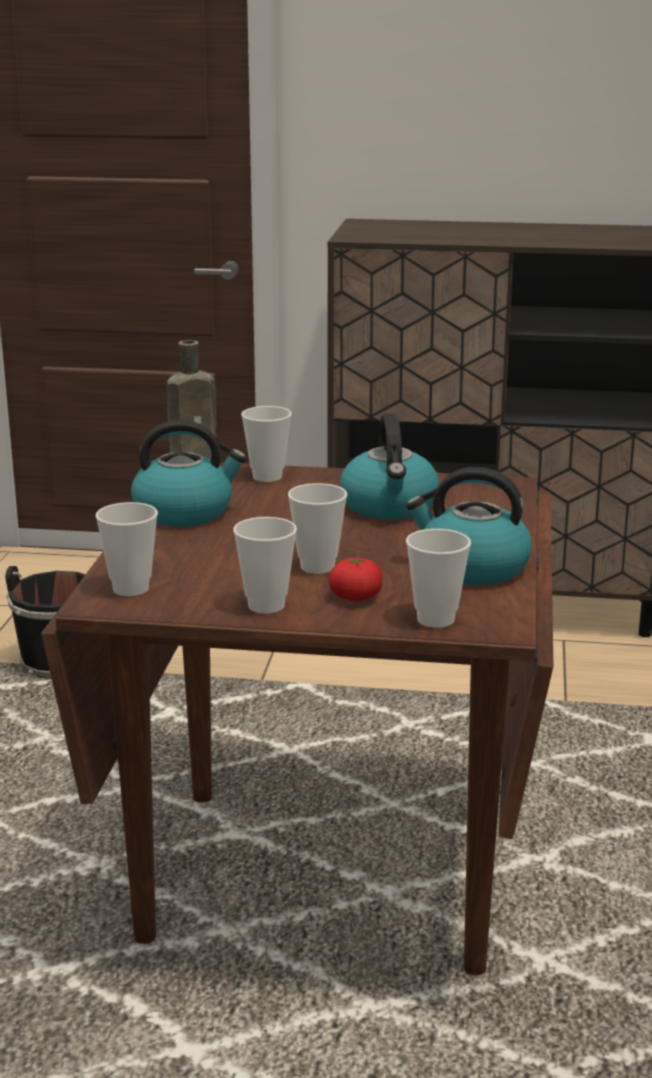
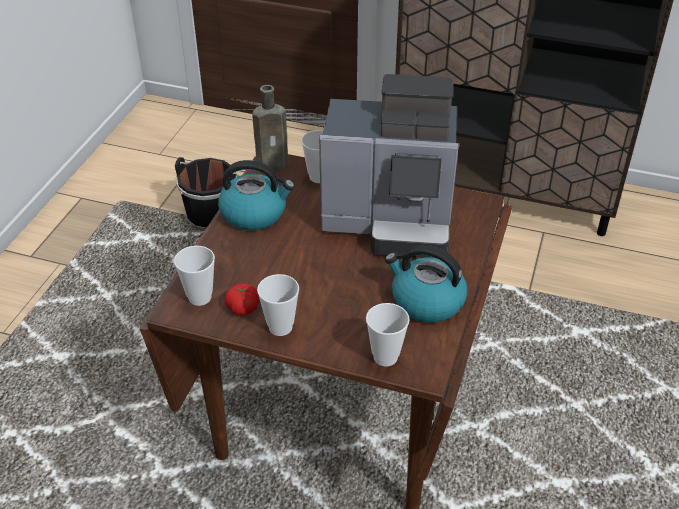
camera: 10 degrees right, 20 degrees up
cup [288,483,347,574] -> none
tomato [328,558,383,601] -> tomato moved to [224,283,260,315]
kettle [340,413,439,520] -> coffee machine [319,74,459,258]

